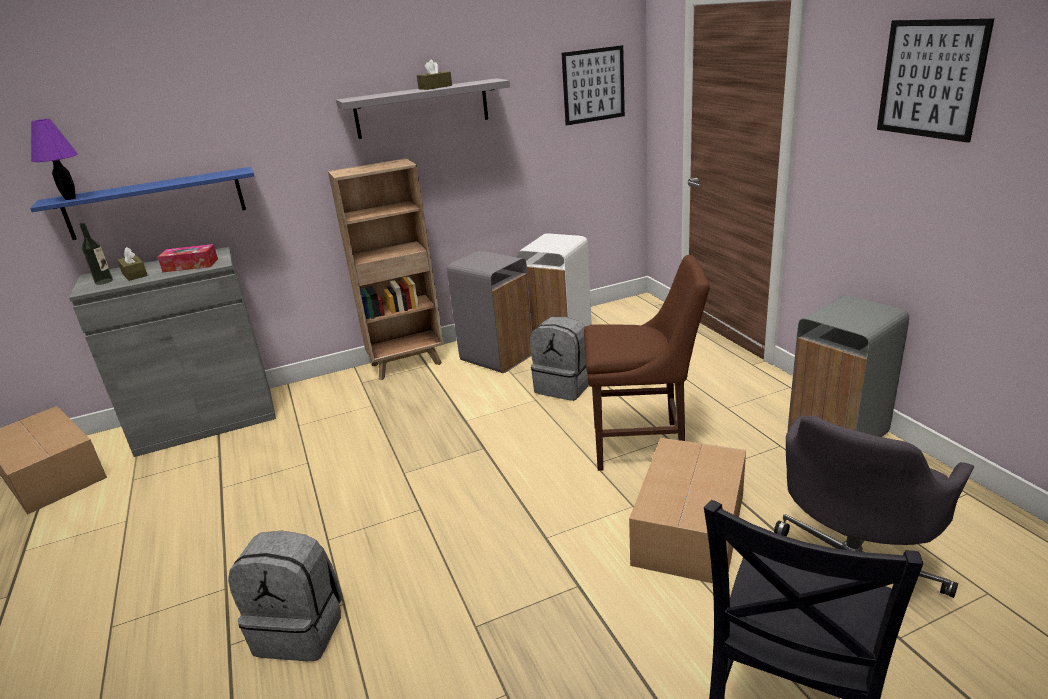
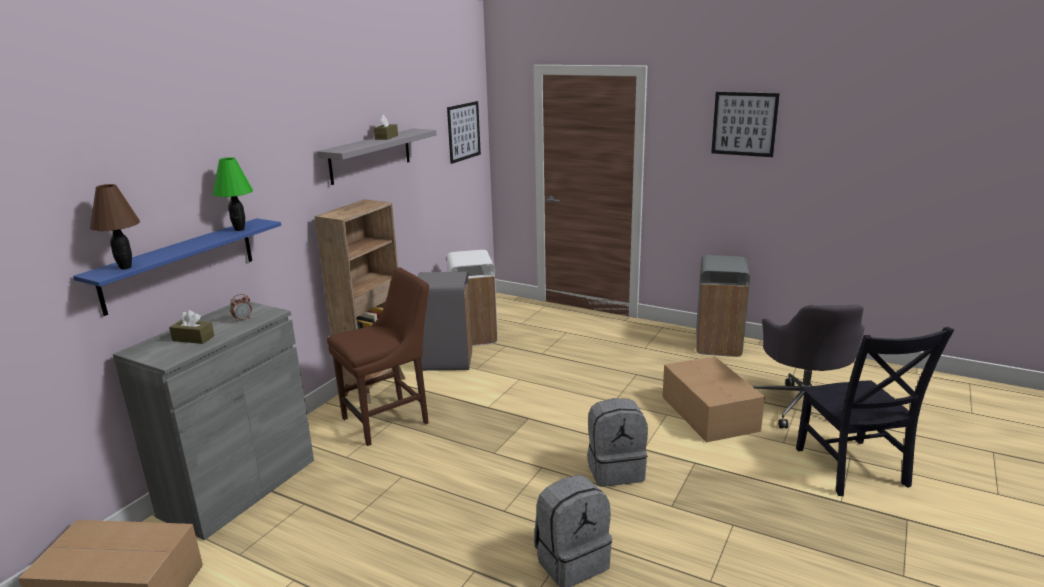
camera: 40 degrees left, 5 degrees down
purple table lamp [31,119,78,200] -> brown table lamp [90,184,140,270]
bottle [79,222,113,285] -> none
tissue box [158,244,218,272] -> alarm clock [230,294,252,321]
grey backpack [530,317,589,401] -> grey backpack moved to [587,398,648,487]
brown chair [584,255,710,471] -> brown chair moved to [327,267,429,446]
none -> green table lamp [213,157,253,231]

